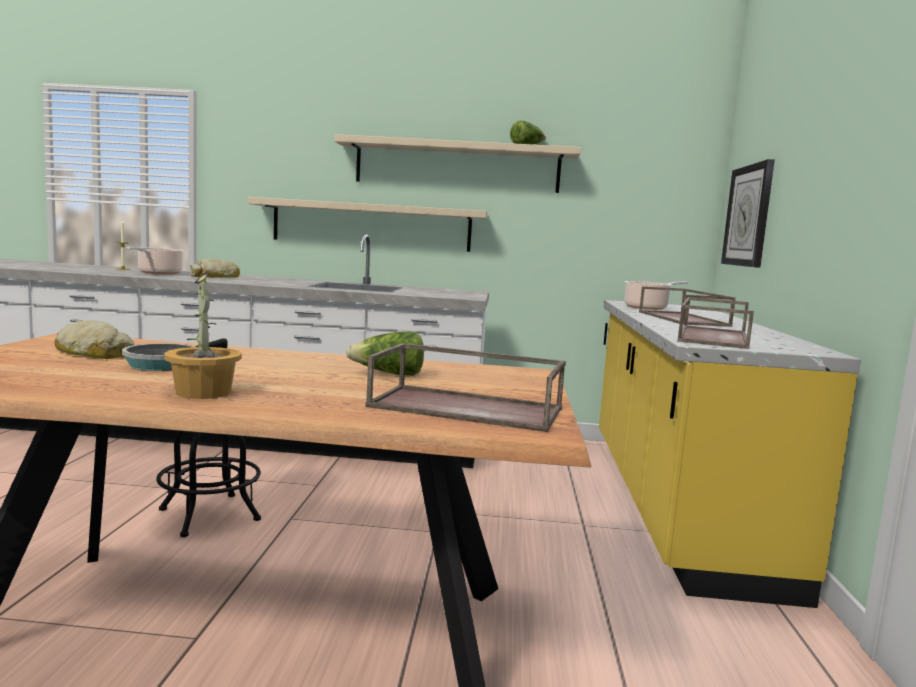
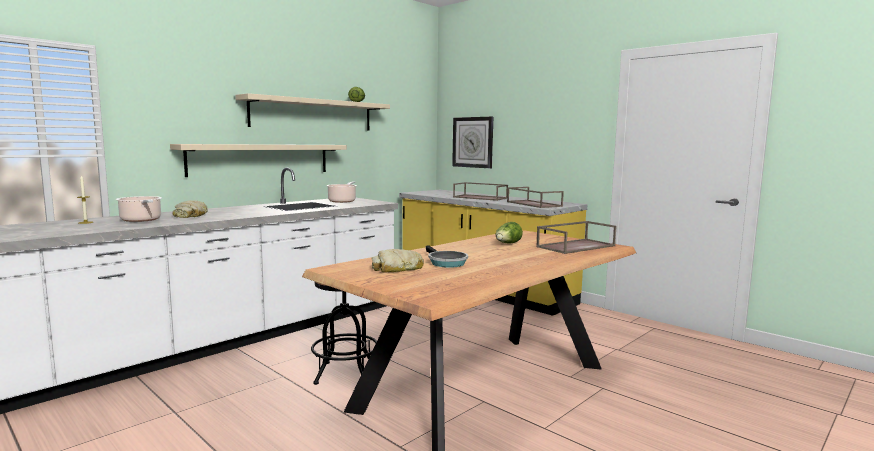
camera: 50 degrees left, 0 degrees up
potted plant [164,272,242,399] -> none
cooking pot [624,281,688,310] -> cooking pot moved to [326,181,357,203]

